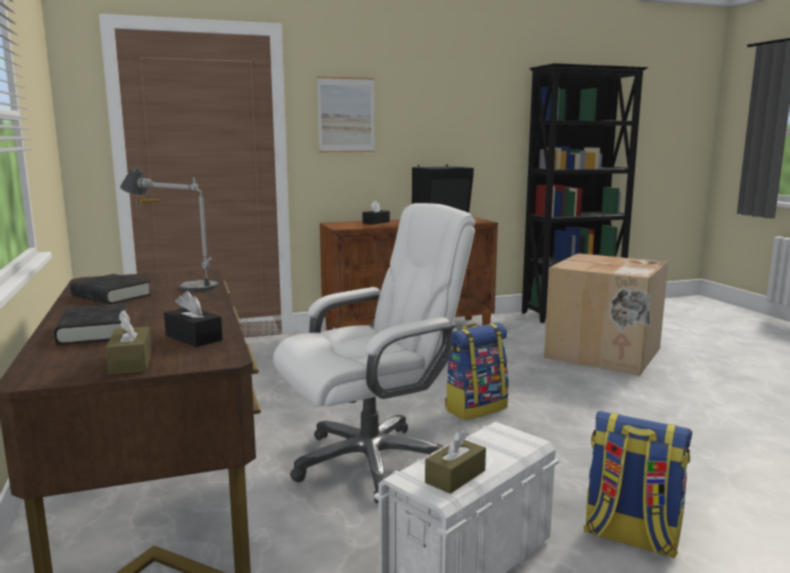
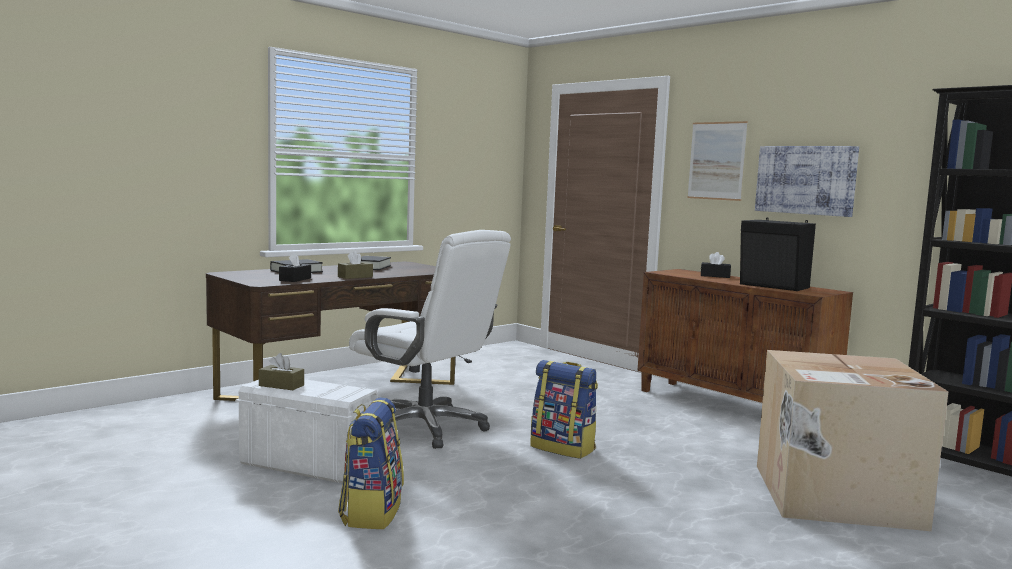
camera: 65 degrees right, 5 degrees down
brown tissue box [106,310,152,375] -> brown tissue box moved to [338,251,373,279]
table lamp [120,168,219,292] -> none
none -> picture [755,146,859,217]

